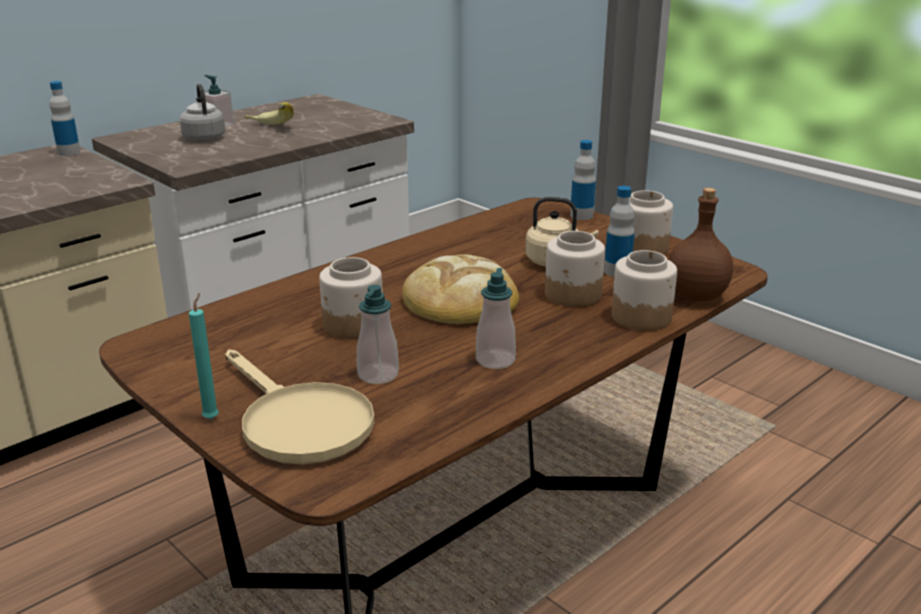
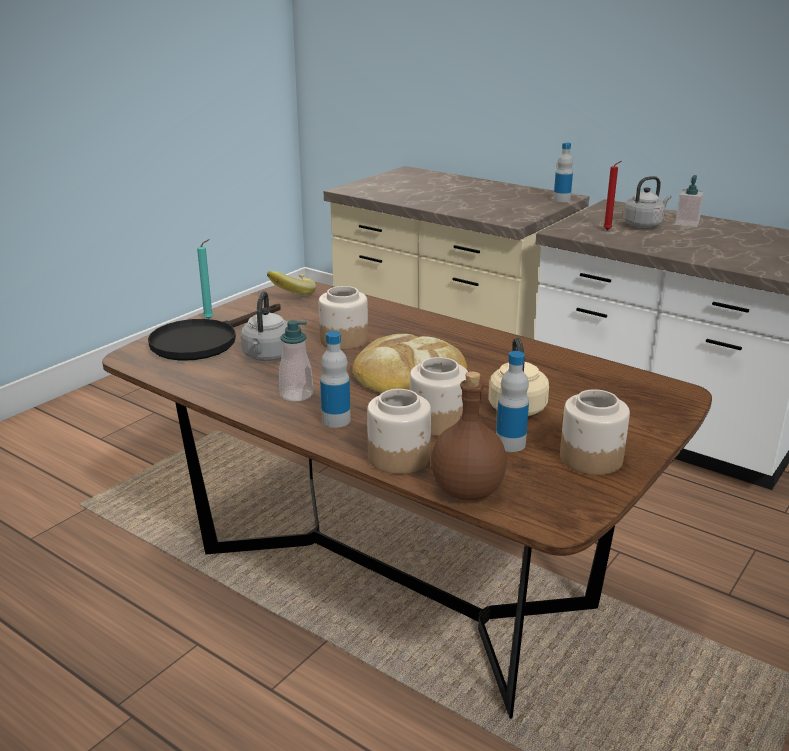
camera: 80 degrees right, 0 degrees up
beige frying pan [225,349,375,464] -> black frying pan [148,304,280,361]
banana [245,102,294,125] -> banana moved to [267,271,316,295]
soap dispenser [357,285,399,384] -> grey kettle [241,291,288,361]
bottle [570,140,596,220] -> bottle moved to [320,331,351,428]
none -> red candle [603,161,622,230]

